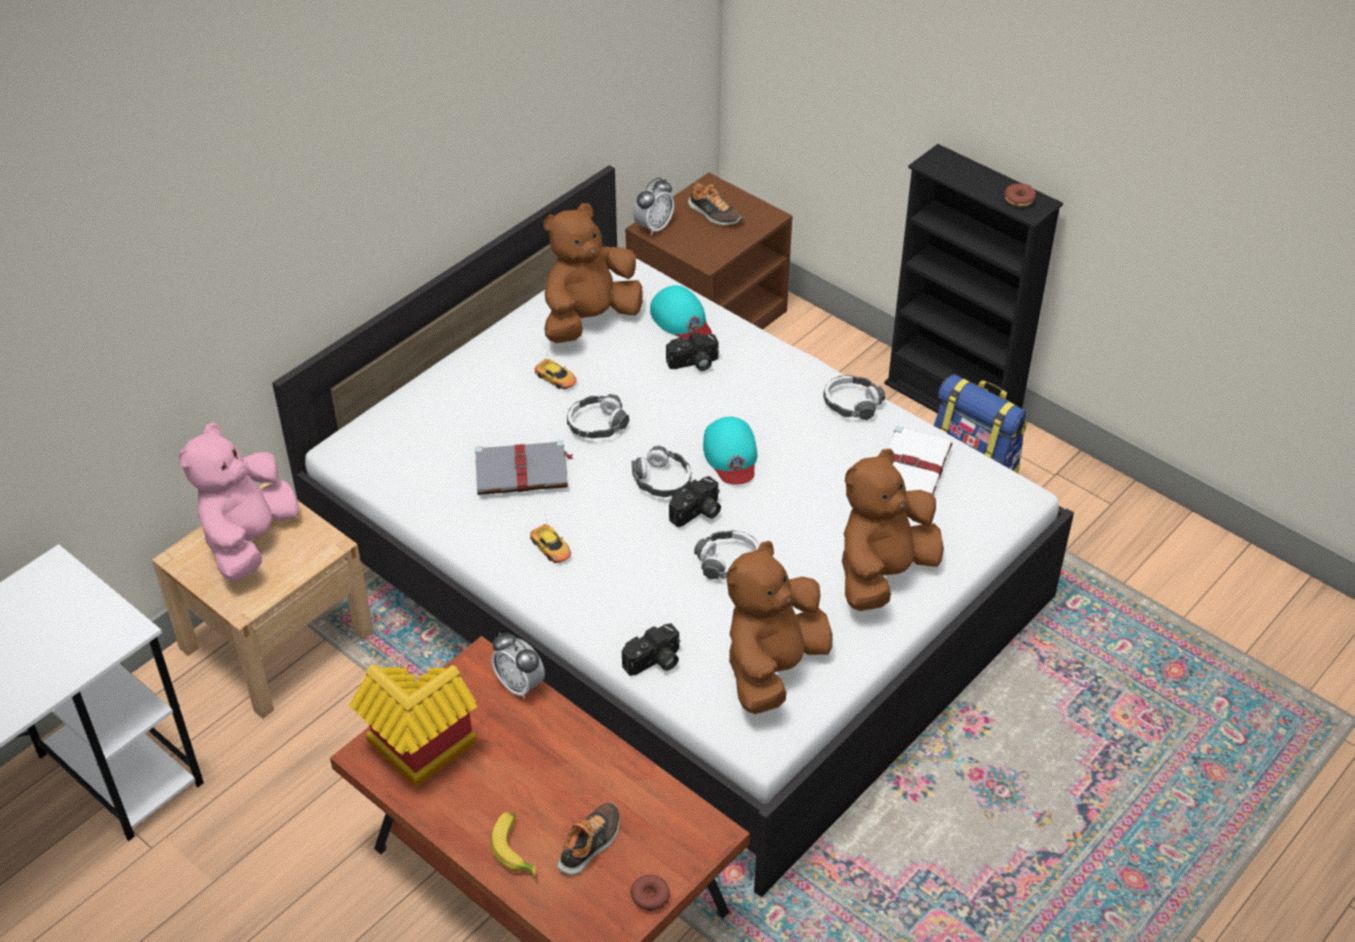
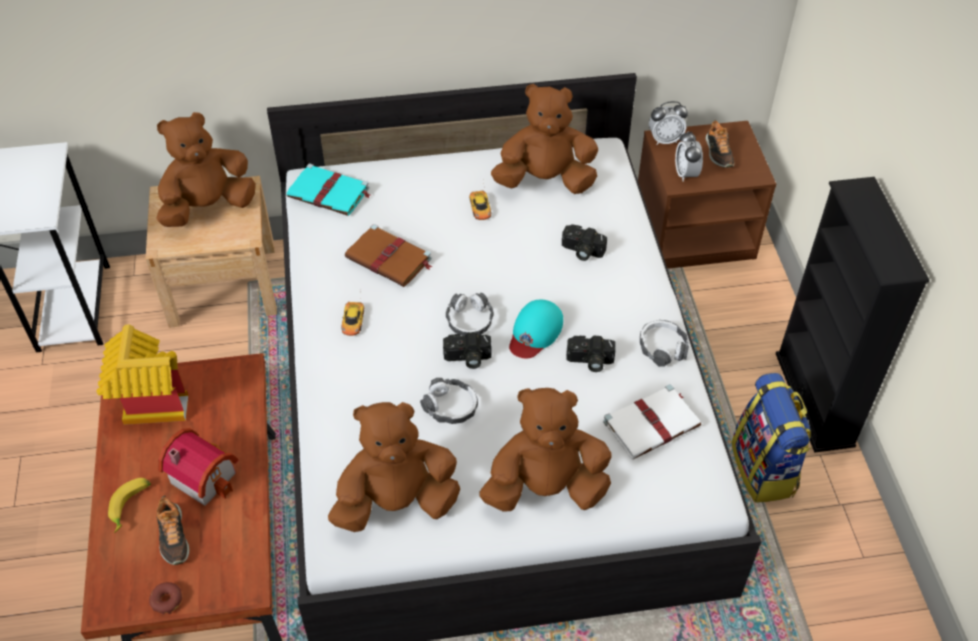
camera: 40 degrees right, 5 degrees up
pink plush toy [178,422,299,580] -> brown plush toy [156,112,256,227]
grey book [475,440,574,495] -> brown book [345,224,432,287]
alarm clock [491,633,545,699] -> alarm clock moved to [675,131,703,182]
shoe [557,802,620,875] -> shoe turned 90 degrees clockwise [156,495,189,565]
headphones [567,394,629,438] -> none
camera [622,623,680,676] -> camera moved to [566,336,616,372]
turquoise cap [650,285,712,339] -> none
donut [1004,184,1036,207] -> none
none -> toy house [158,428,238,506]
none -> turquoise book [287,163,370,216]

